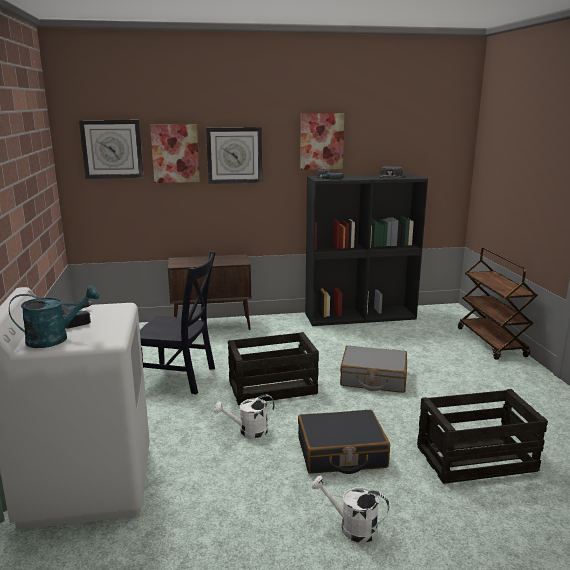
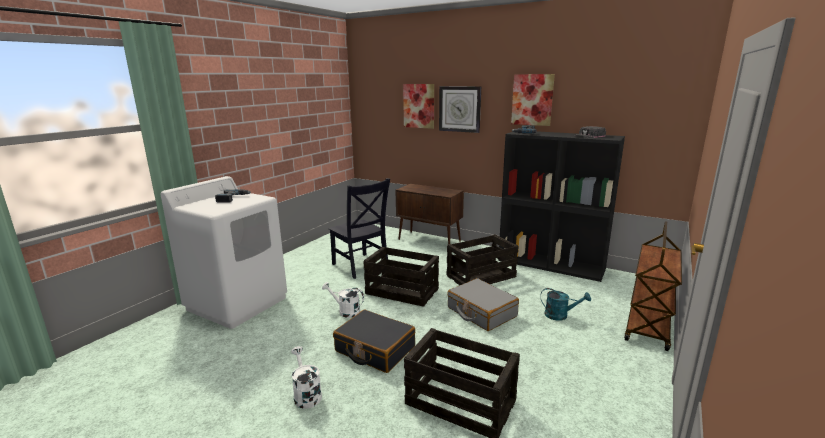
camera: 40 degrees right, 0 degrees up
turquoise watering can [9,285,100,348] -> turquoise watering can moved to [540,288,591,321]
wall clock [79,120,144,179] -> none
none -> crate [447,234,519,285]

